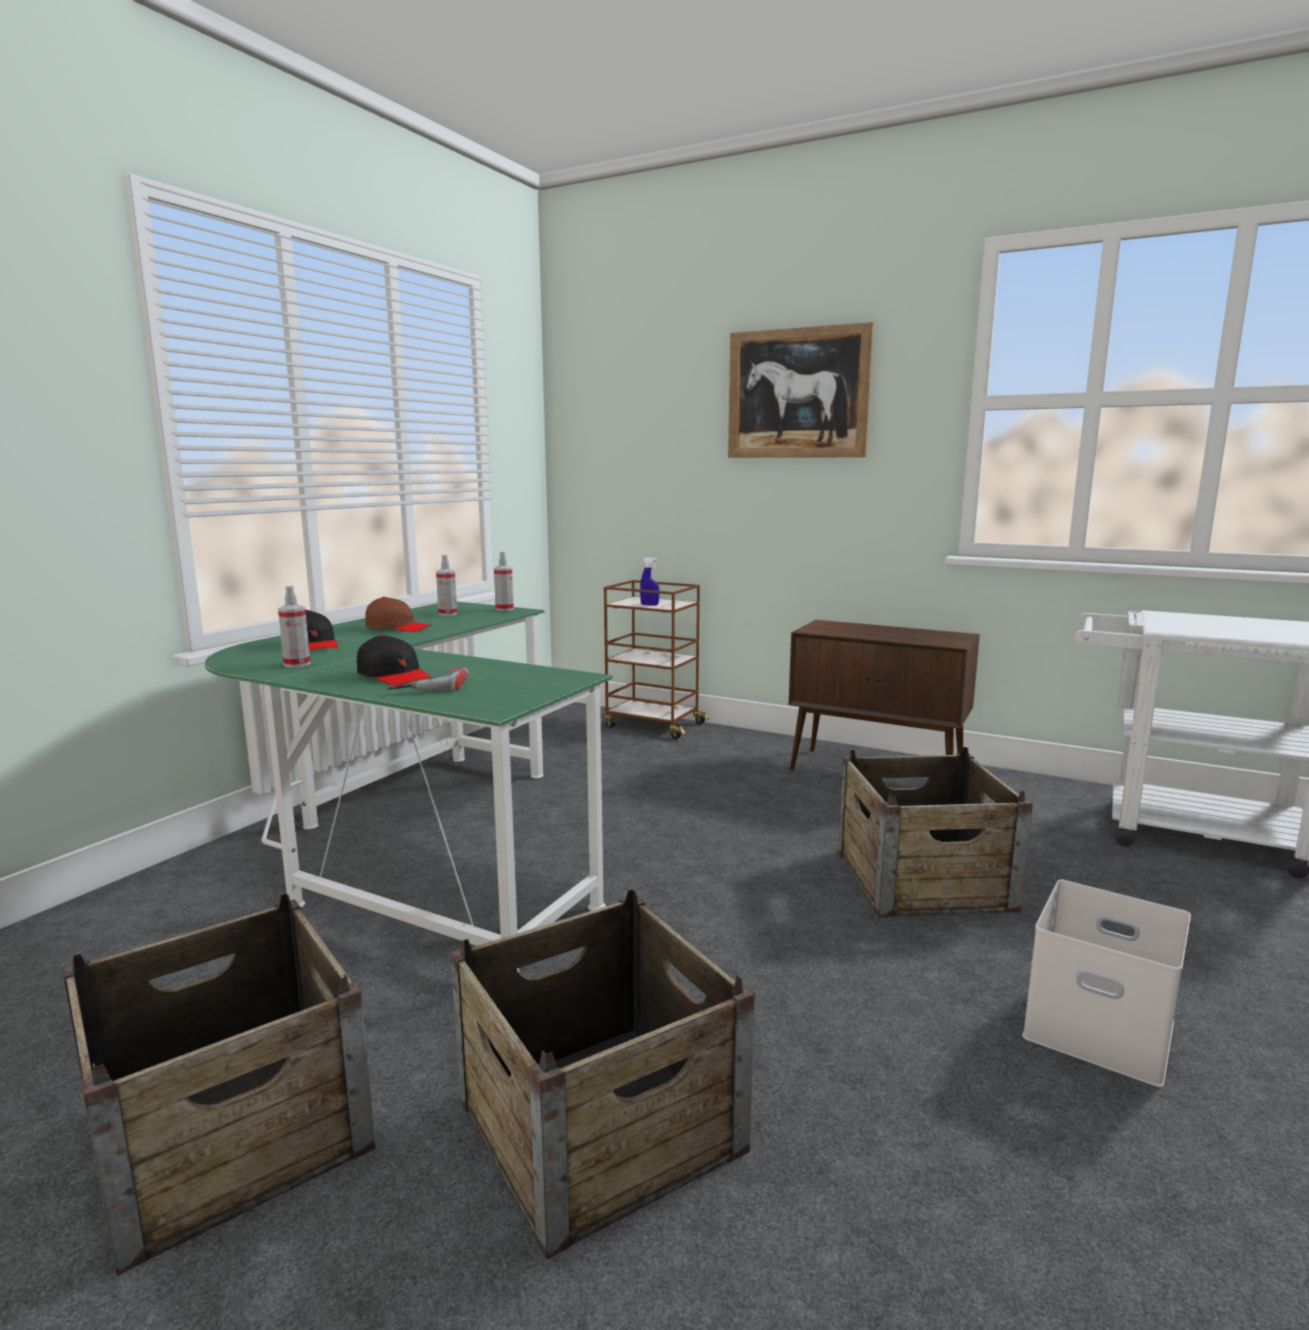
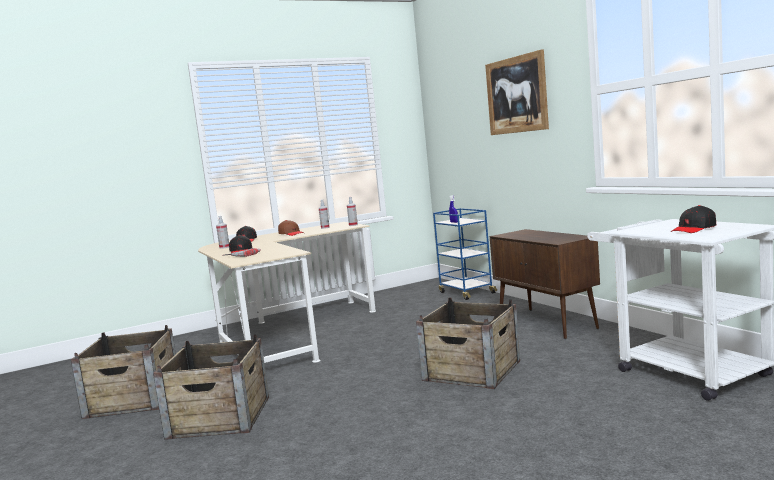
camera: 35 degrees right, 5 degrees down
green desk [205,602,613,973] -> beige desk [198,222,376,363]
brown cart [603,580,709,739] -> blue cart [433,208,497,300]
white storage box [1022,880,1191,1087] -> none
none -> black cap [671,205,716,233]

